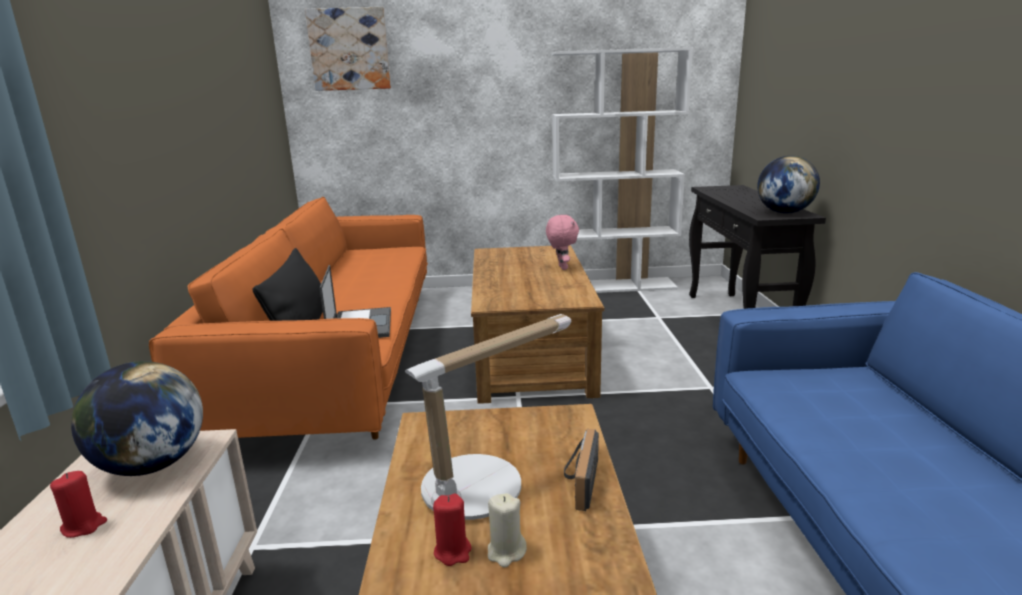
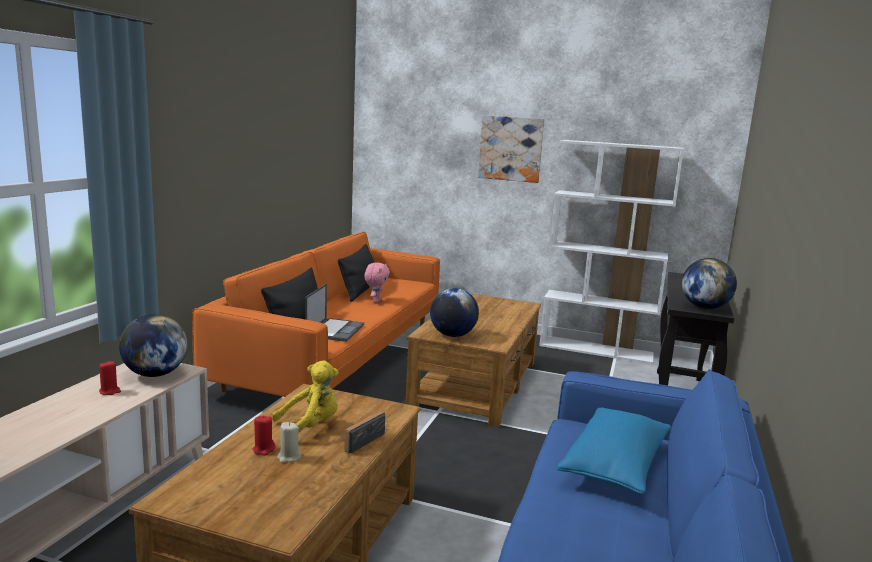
camera: 20 degrees right, 5 degrees down
picture [305,7,391,91] -> picture moved to [478,115,545,183]
table lamp [405,314,571,520] -> yellow plush toy [272,360,339,433]
pink plush toy [546,215,579,270] -> pink plush toy moved to [364,262,390,303]
none -> black pillow [338,244,375,302]
none -> globe [430,288,479,337]
none -> blue pillow [557,407,671,494]

